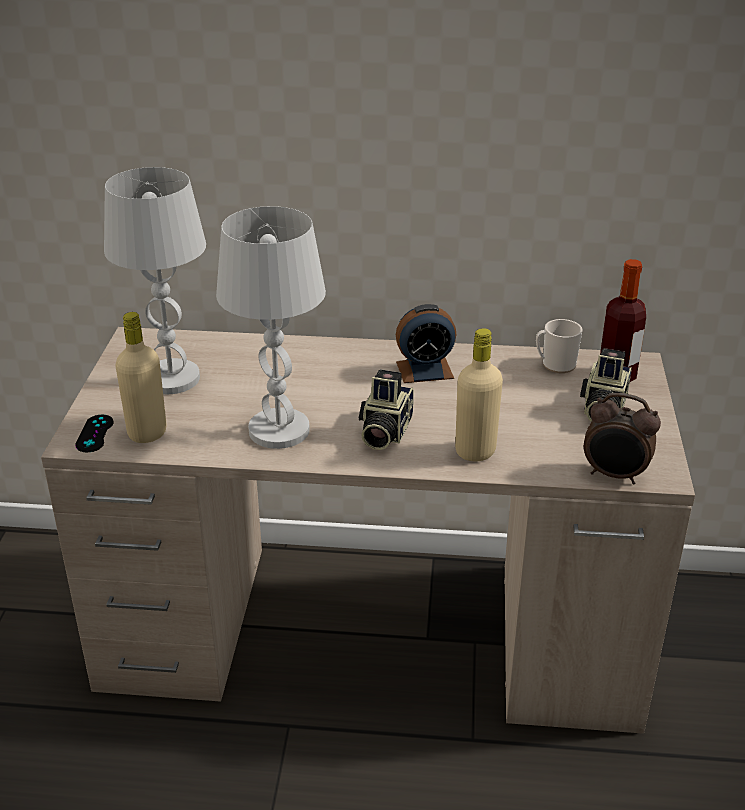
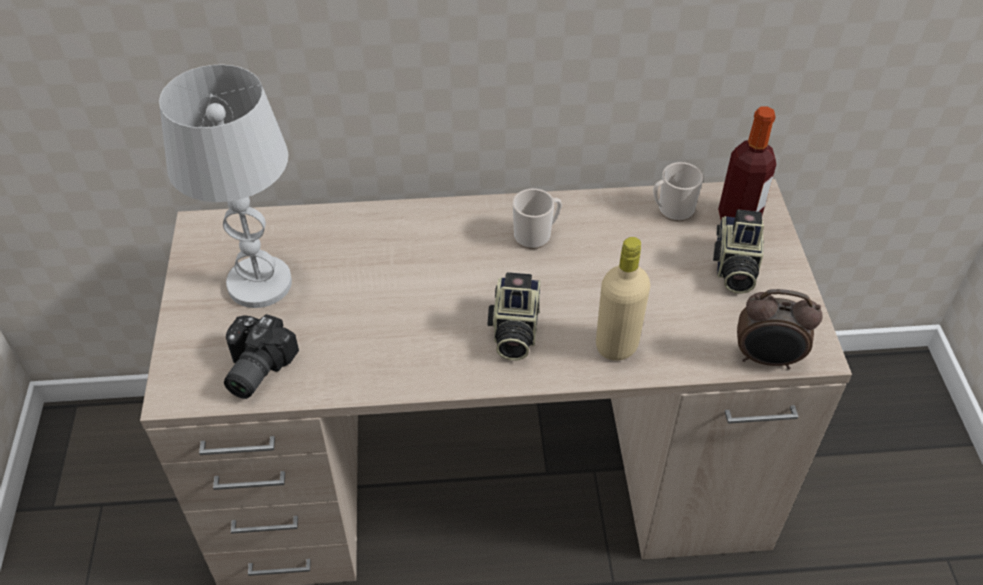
camera: 10 degrees left, 15 degrees up
black game controller [75,415,114,452] -> none
beige bottle [116,312,167,443] -> camera [224,314,299,399]
white table lamp [216,206,326,449] -> none
alarm clock [396,304,456,383] -> mug [513,189,562,249]

